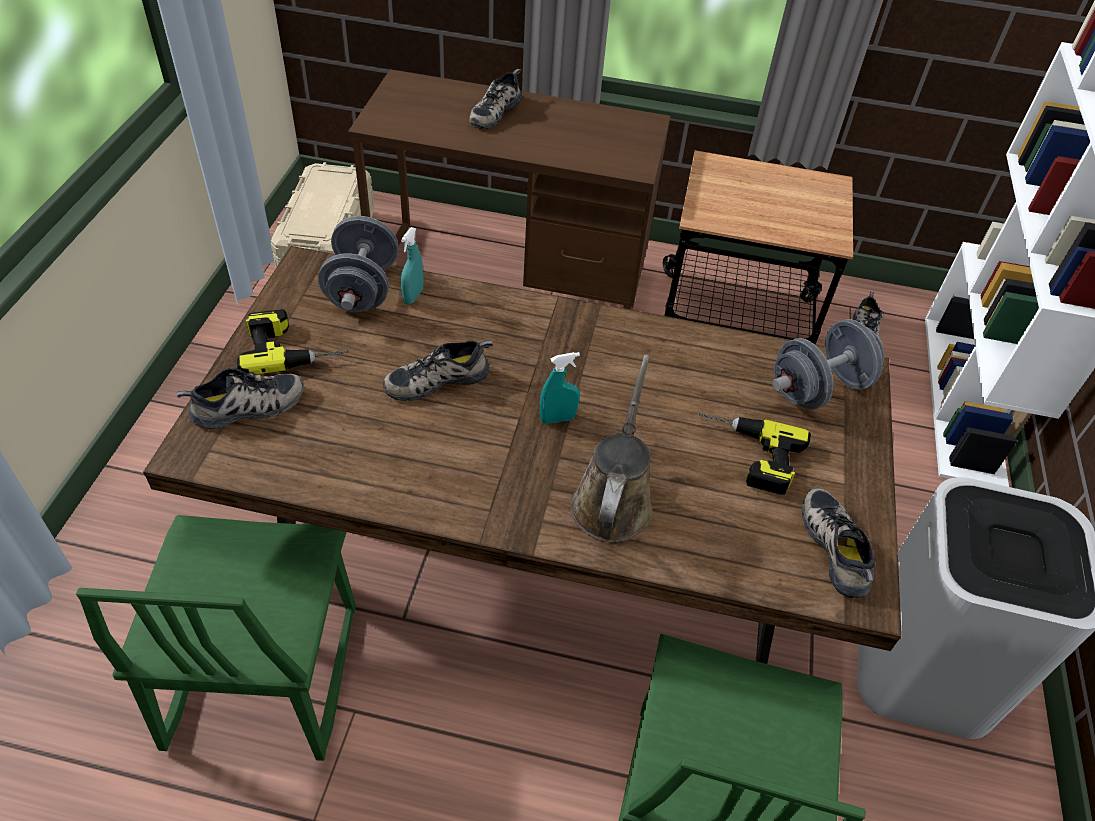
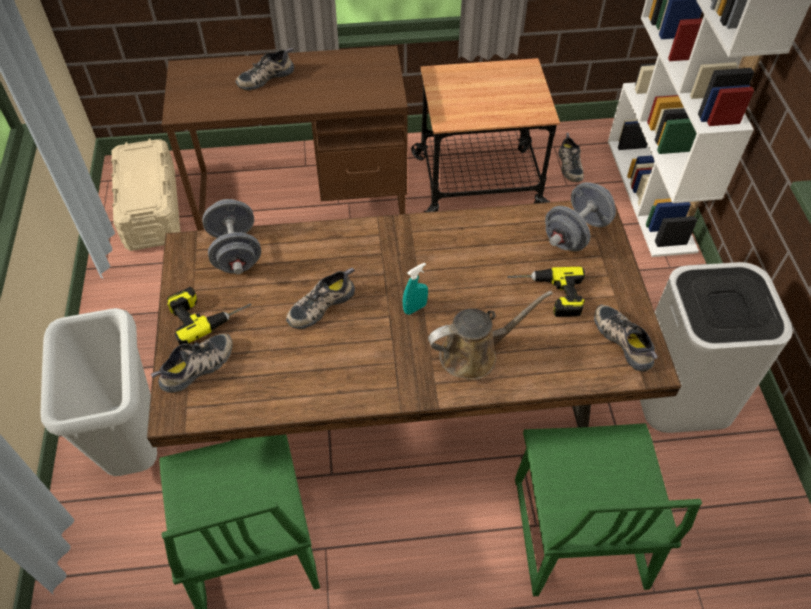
camera: 15 degrees left, 5 degrees up
turquoise spray bottle [401,227,424,305] -> none
shoe [469,69,522,129] -> shoe turned 45 degrees clockwise [236,48,294,90]
brown watering can [570,355,652,542] -> brown watering can turned 75 degrees clockwise [428,291,553,380]
none -> grey trash can [40,308,157,476]

